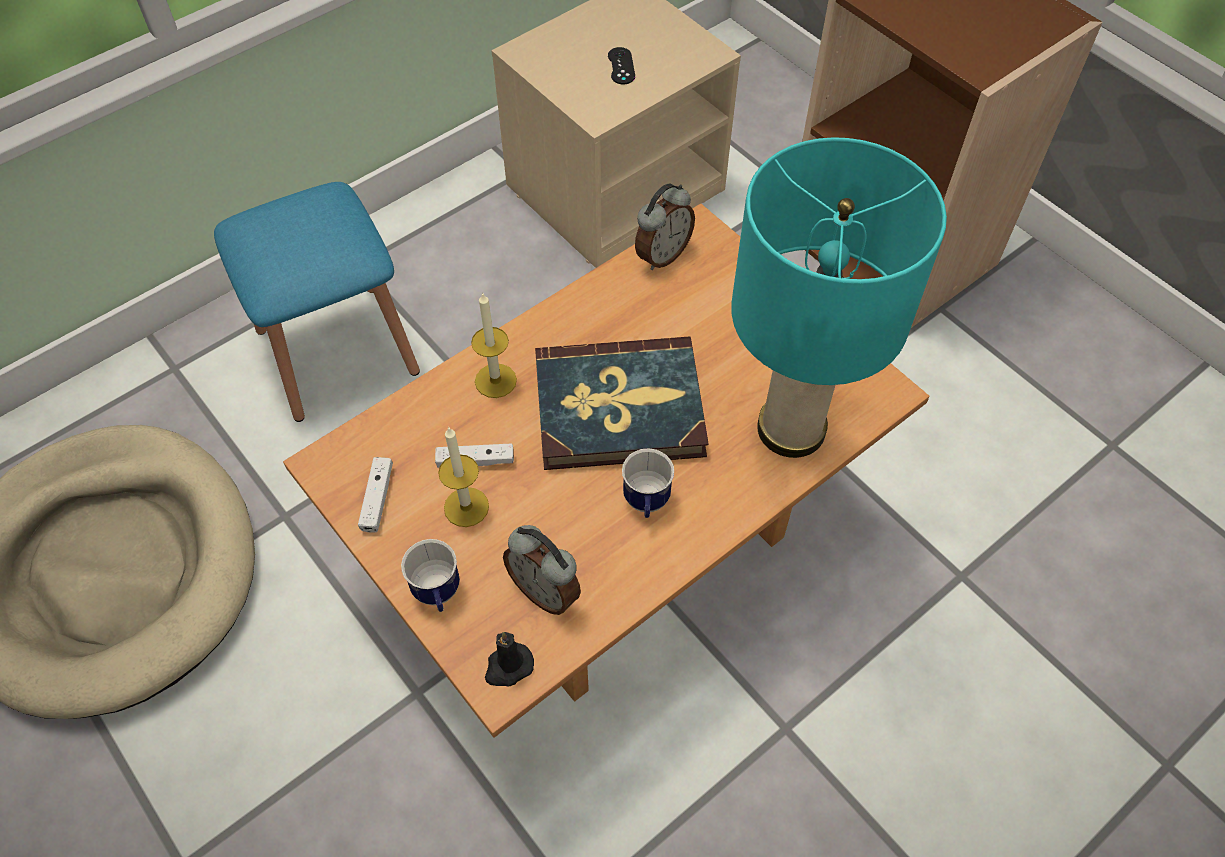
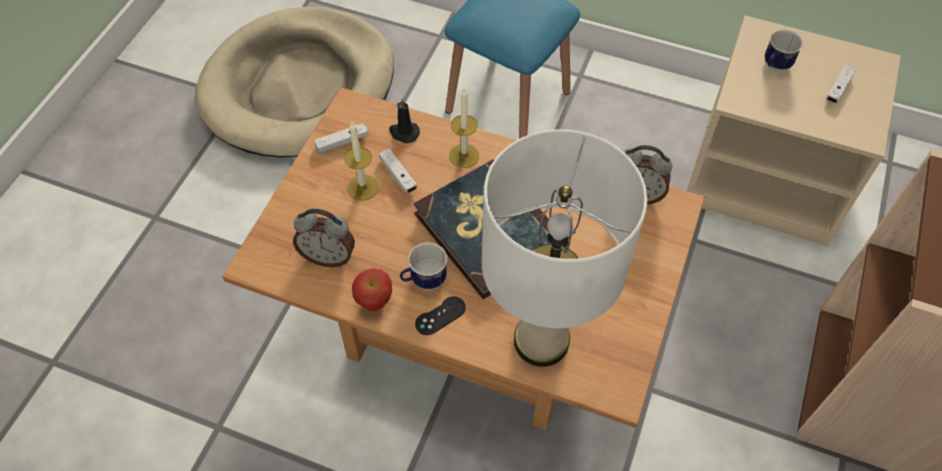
camera: 60 degrees right, 0 degrees up
mug [401,539,460,612] -> mug moved to [765,30,803,72]
black candle [485,632,534,686] -> black candle moved to [389,98,420,143]
alarm clock [503,525,581,615] -> alarm clock turned 90 degrees counterclockwise [293,209,355,267]
black game controller [608,47,635,84] -> black game controller moved to [415,296,466,335]
turquoise table lamp [731,137,947,458] -> white table lamp [482,129,647,367]
none -> apple [352,268,392,311]
none -> white game controller [826,65,856,104]

